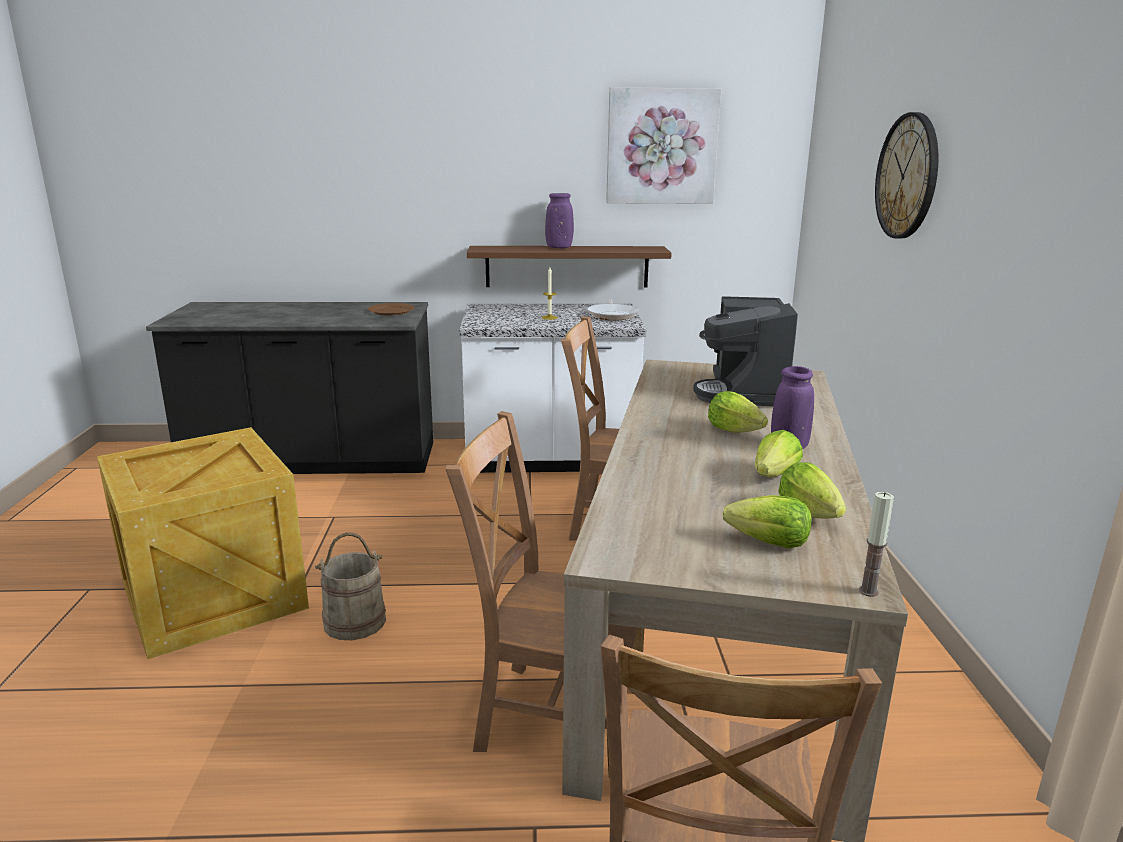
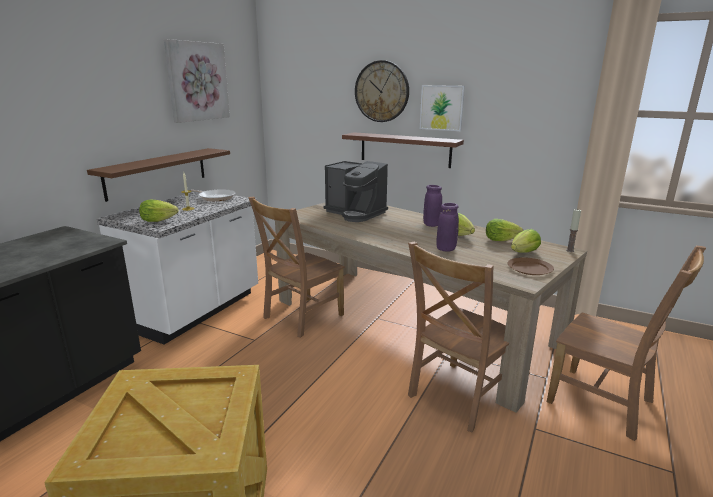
camera: 60 degrees left, 0 degrees up
beige bucket [315,532,386,640] -> none
brown plate [367,303,415,315] -> brown plate moved to [508,257,554,275]
purple vase [545,193,574,248] -> purple vase moved to [437,203,459,252]
lettuce [708,391,768,433] -> lettuce moved to [139,200,178,222]
none -> shelf [342,132,464,168]
none -> picture [420,85,465,131]

